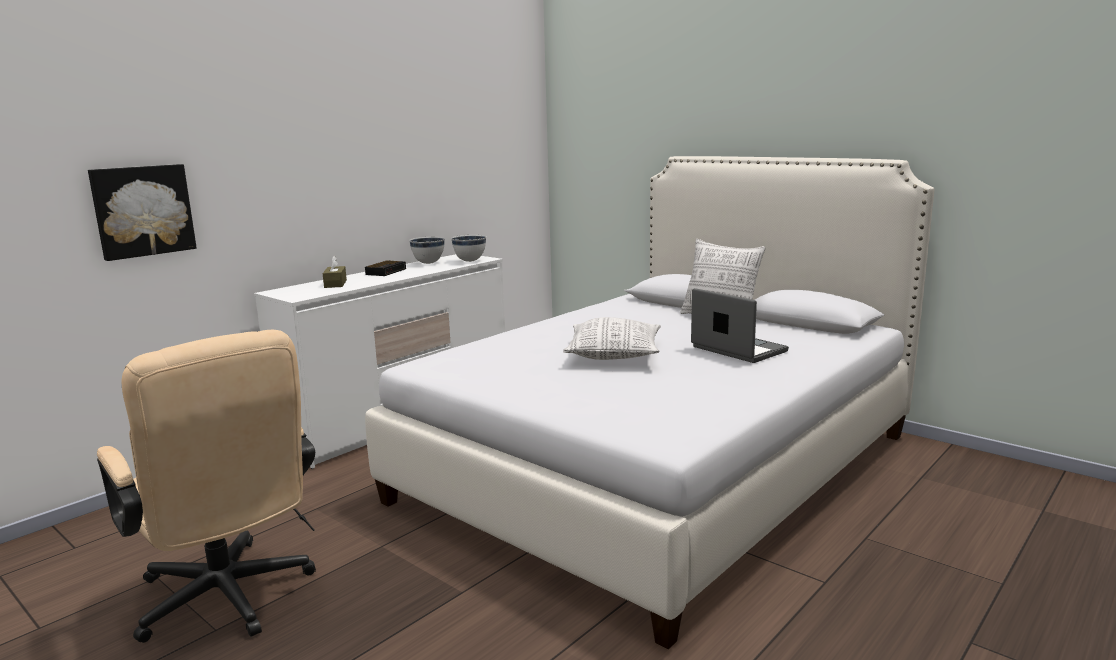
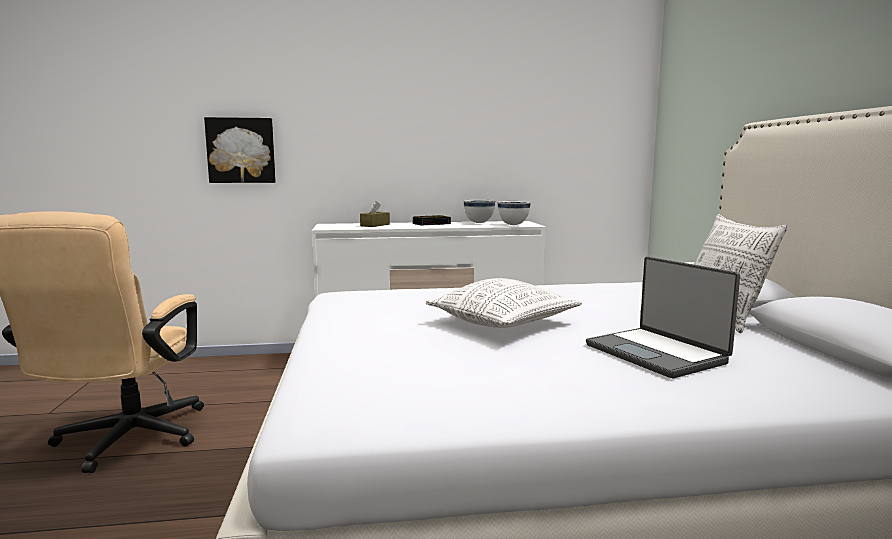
camera: 40 degrees right, 5 degrees down
laptop [691,288,789,363] -> laptop turned 150 degrees clockwise [586,257,740,378]

